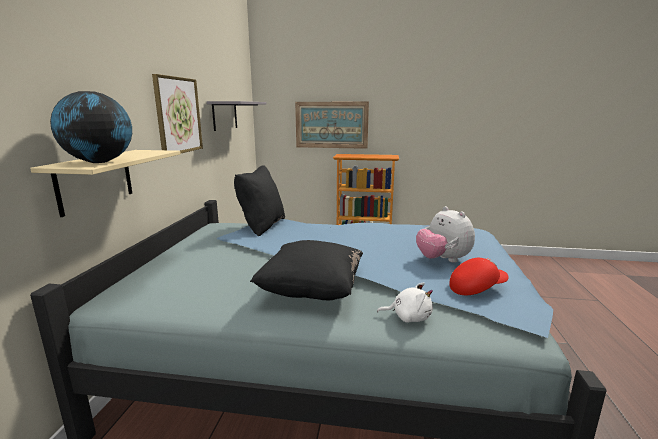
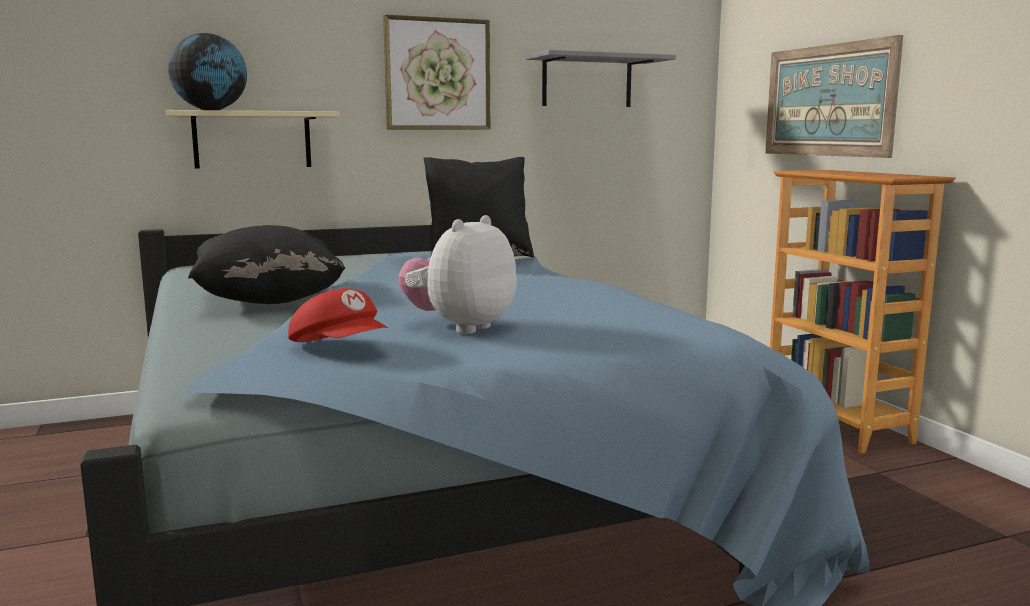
camera: 60 degrees right, 5 degrees down
white plush toy [377,282,433,323] -> none

